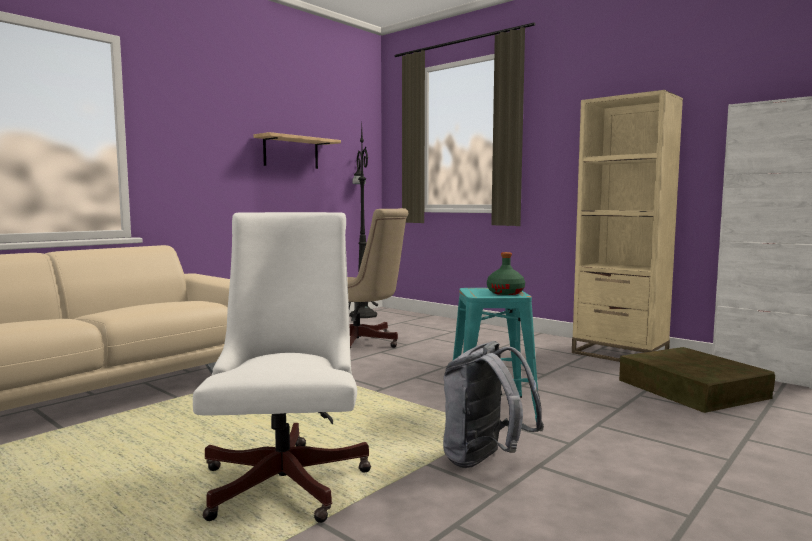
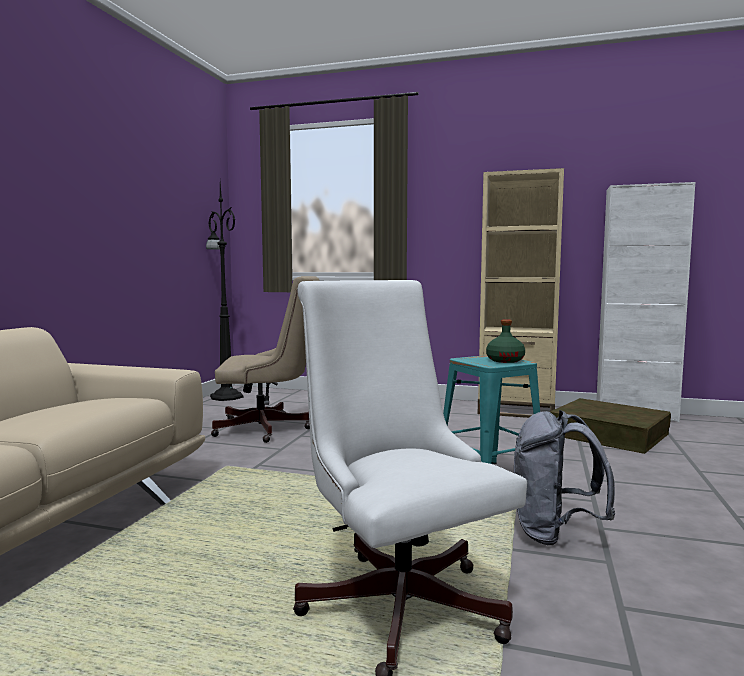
camera: 25 degrees left, 0 degrees up
shelf [253,132,341,169] -> none

